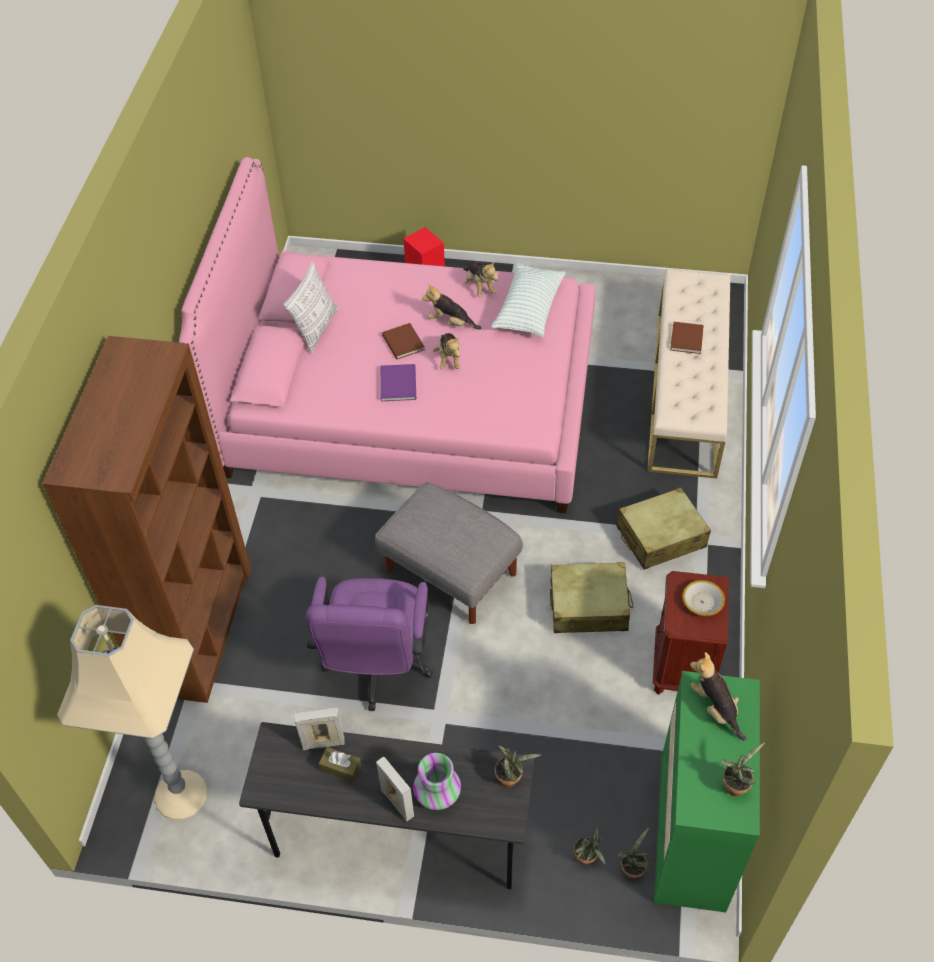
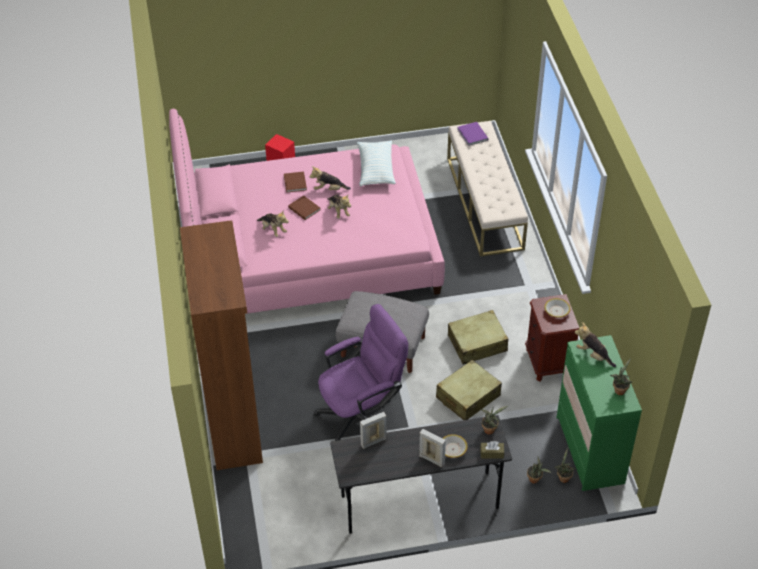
camera: 20 degrees left, 5 degrees down
beige floor lamp [57,605,208,820] -> none
pillow [283,261,339,354] -> none
purple office chair [305,577,433,711] -> purple office chair turned 105 degrees counterclockwise [314,304,408,441]
brown tissue box [319,747,362,782] -> brown tissue box moved to [480,441,504,459]
purple book [380,364,416,401] -> purple book moved to [457,122,489,146]
vase [413,753,461,810] -> bowl [443,434,468,458]
plush toy [463,262,498,297] -> plush toy moved to [257,210,289,237]
beige suitcase [616,487,711,570] -> beige suitcase moved to [436,360,502,420]
brown book [670,322,704,354] -> brown book moved to [284,171,307,193]

